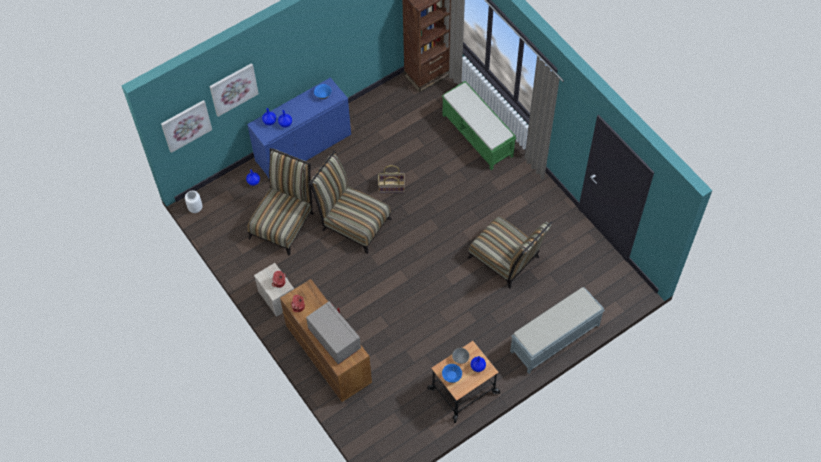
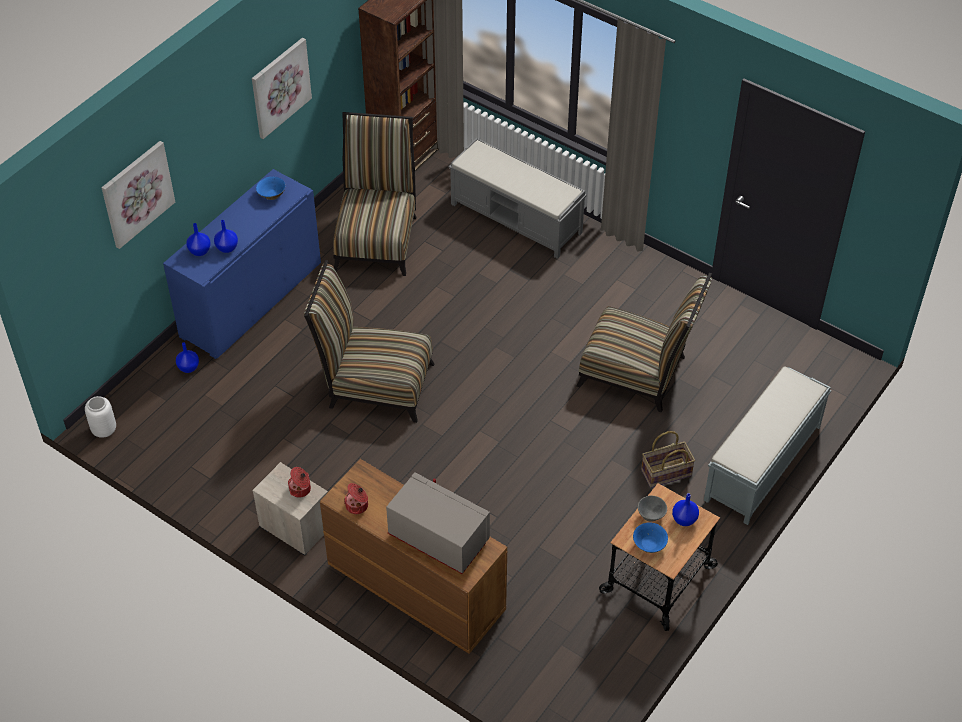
camera: 20 degrees left, 10 degrees down
picture [161,100,212,153] -> picture moved to [252,38,312,139]
chair [247,148,314,256] -> chair moved to [333,112,416,276]
basket [378,165,405,193] -> basket moved to [641,431,695,488]
green bench [442,81,516,170] -> grey bench [449,138,587,259]

